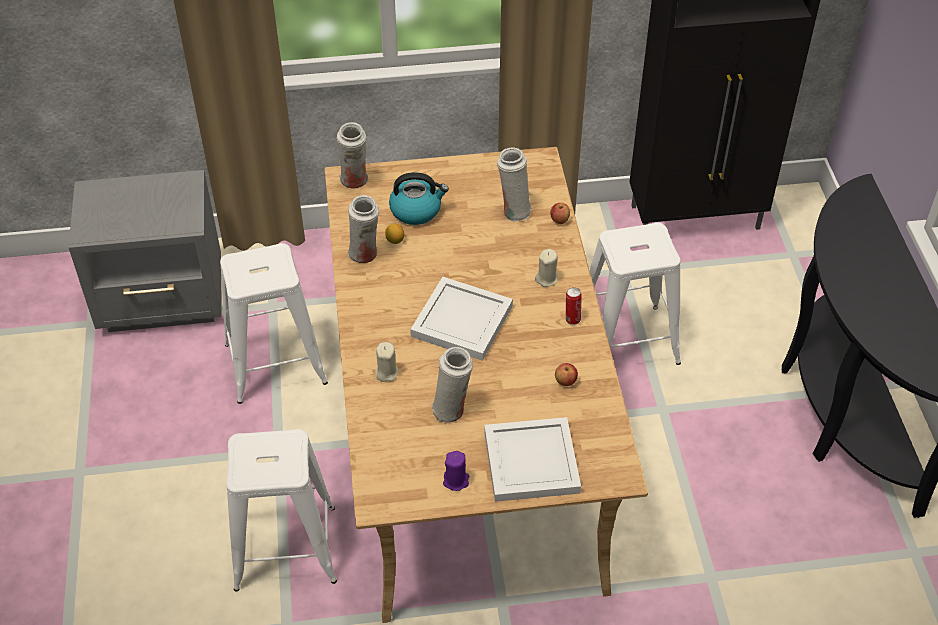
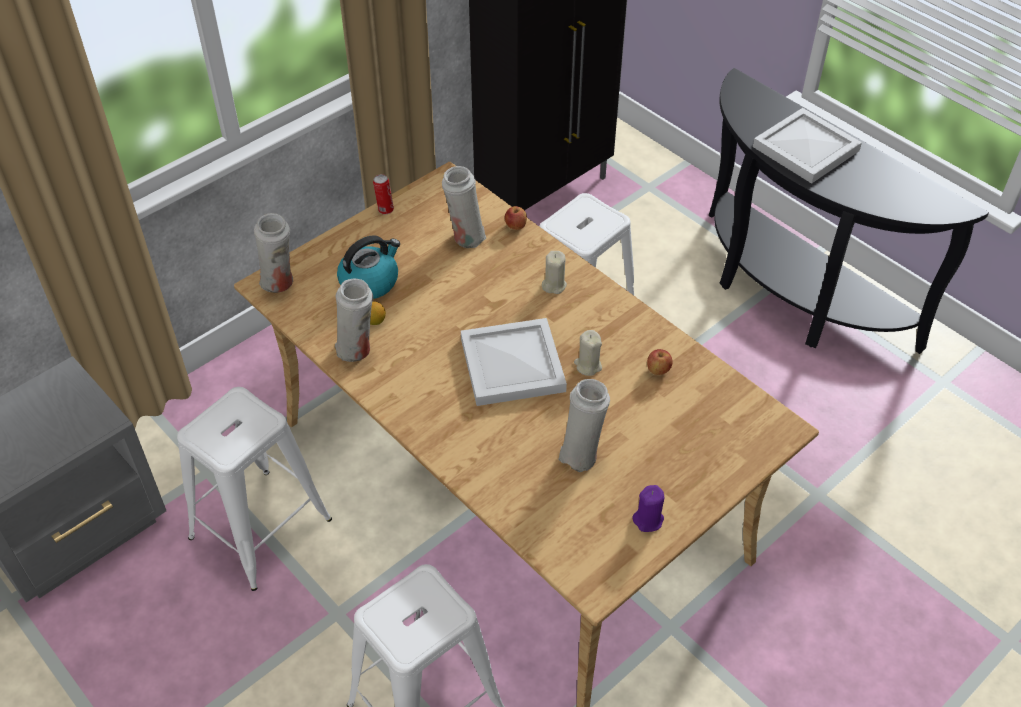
camera: 35 degrees left, 0 degrees up
beige candle [375,342,399,382] -> beige candle moved to [574,330,602,376]
white tray [484,417,581,502] -> white tray moved to [753,108,862,184]
can [566,287,582,325] -> can moved to [373,174,394,215]

